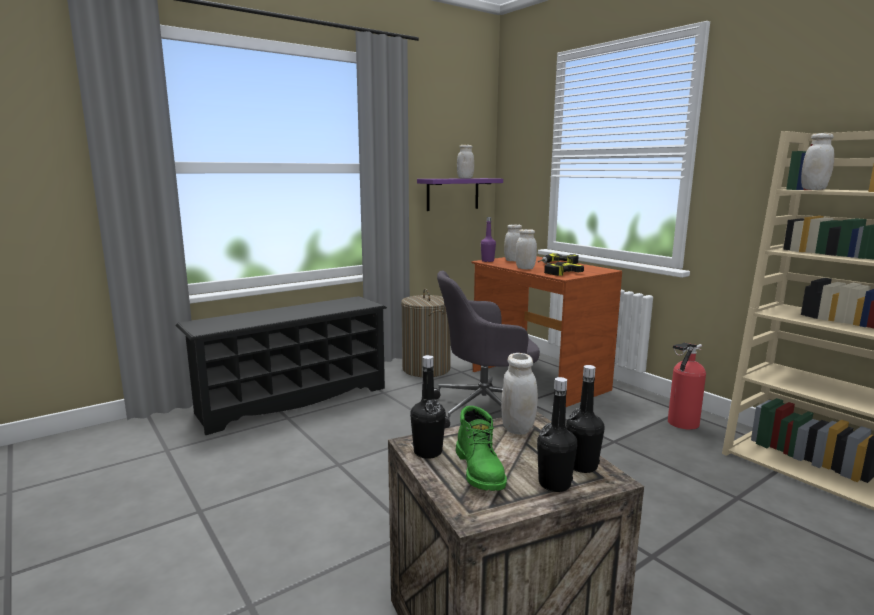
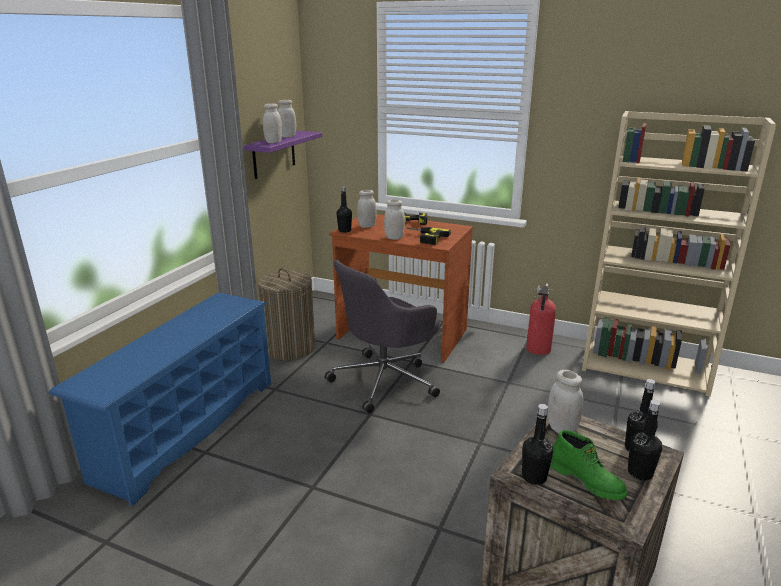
camera: 30 degrees left, 10 degrees up
black shoe rack [176,296,387,435] -> blue shoe rack [49,293,271,506]
purple bottle [481,217,496,262] -> black bottle [336,186,352,233]
white jar [801,133,834,190] -> white jar moved to [263,103,282,143]

